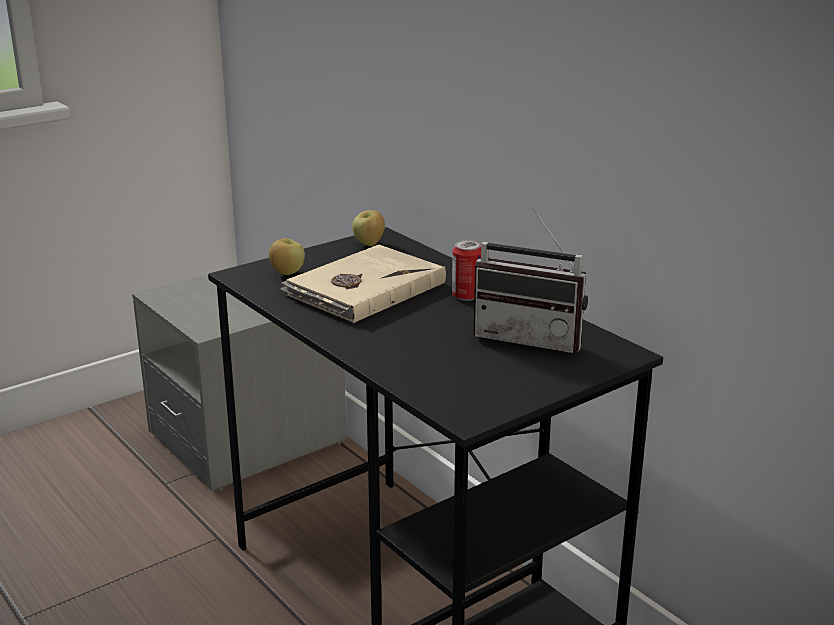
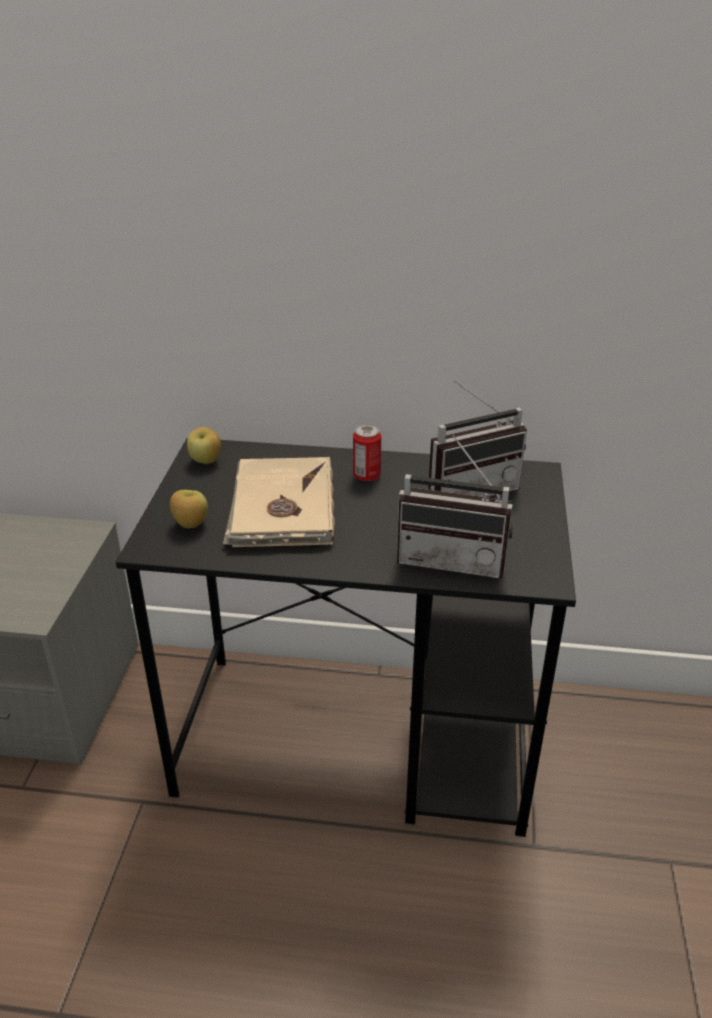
camera: 45 degrees left, 10 degrees up
none -> radio [397,435,514,578]

